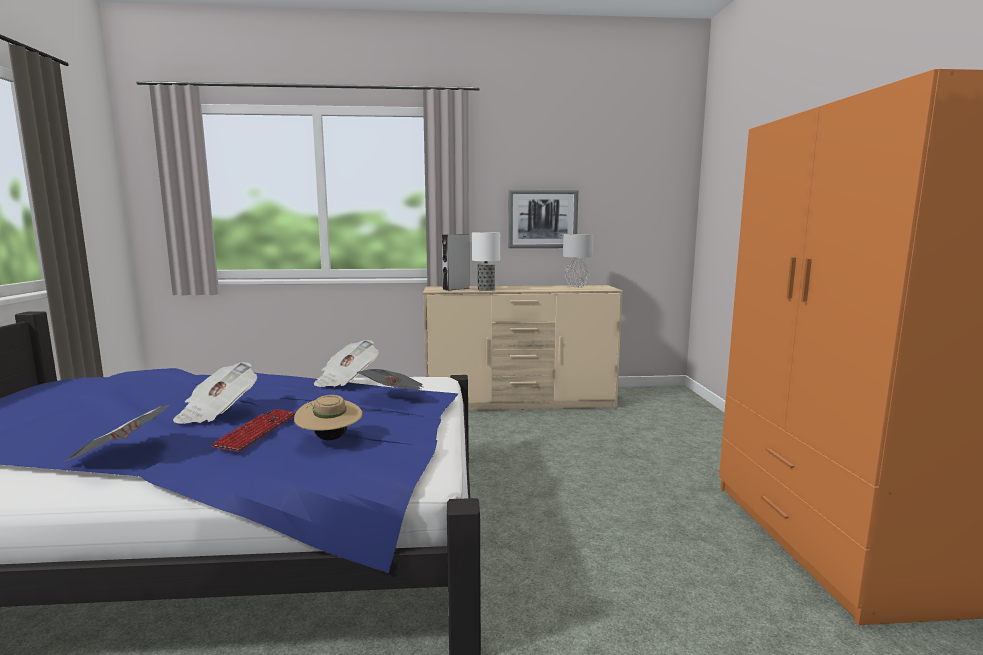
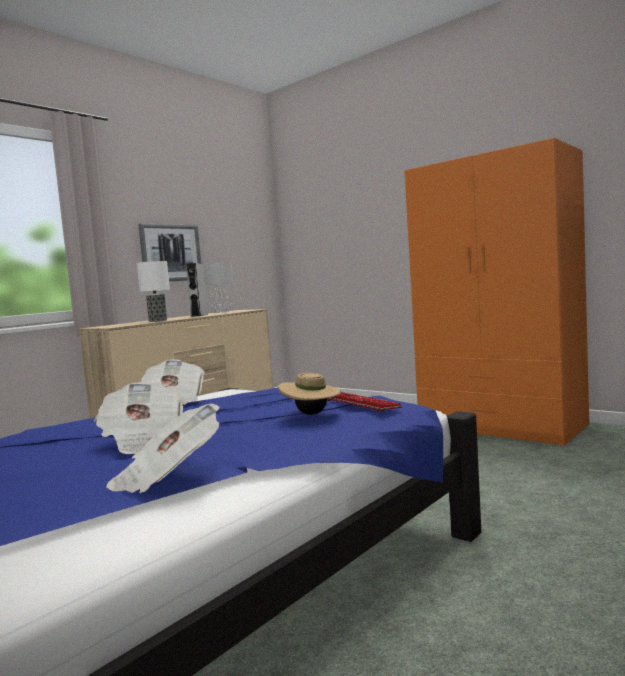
camera: 45 degrees left, 5 degrees down
keyboard [212,409,295,452] -> keyboard moved to [327,392,403,412]
newspaper [357,369,423,390] -> none
grey speaker [442,234,469,291] -> grey speaker moved to [186,263,208,317]

